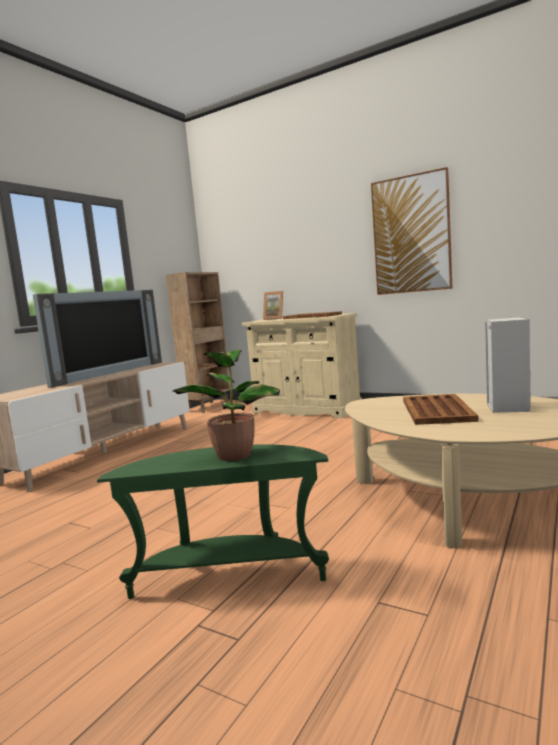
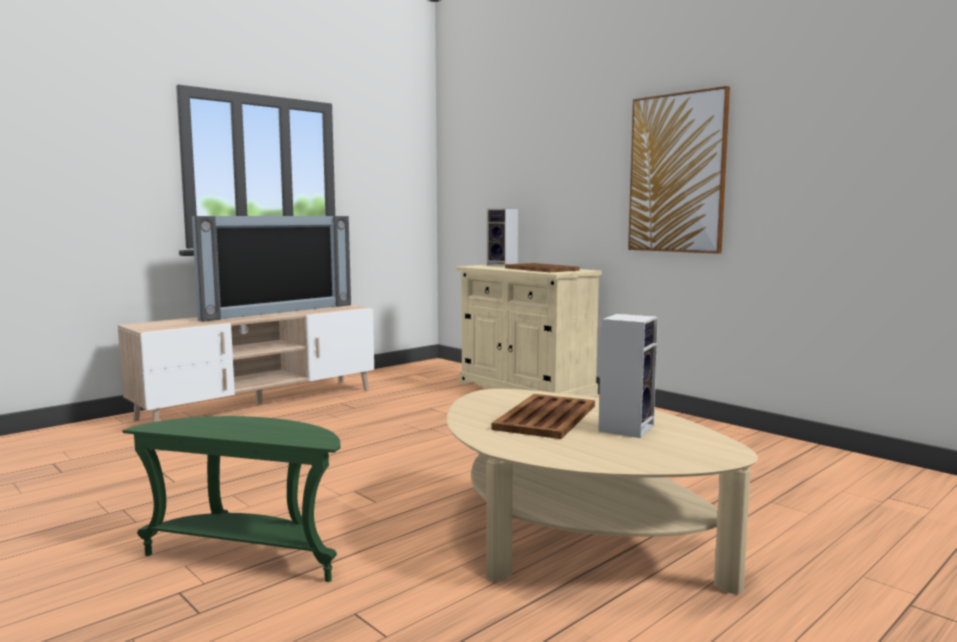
camera: 15 degrees right, 0 degrees up
brown bookcase [166,272,231,413] -> none
potted plant [173,350,280,461] -> none
picture frame [263,291,283,320] -> speaker [487,209,518,267]

